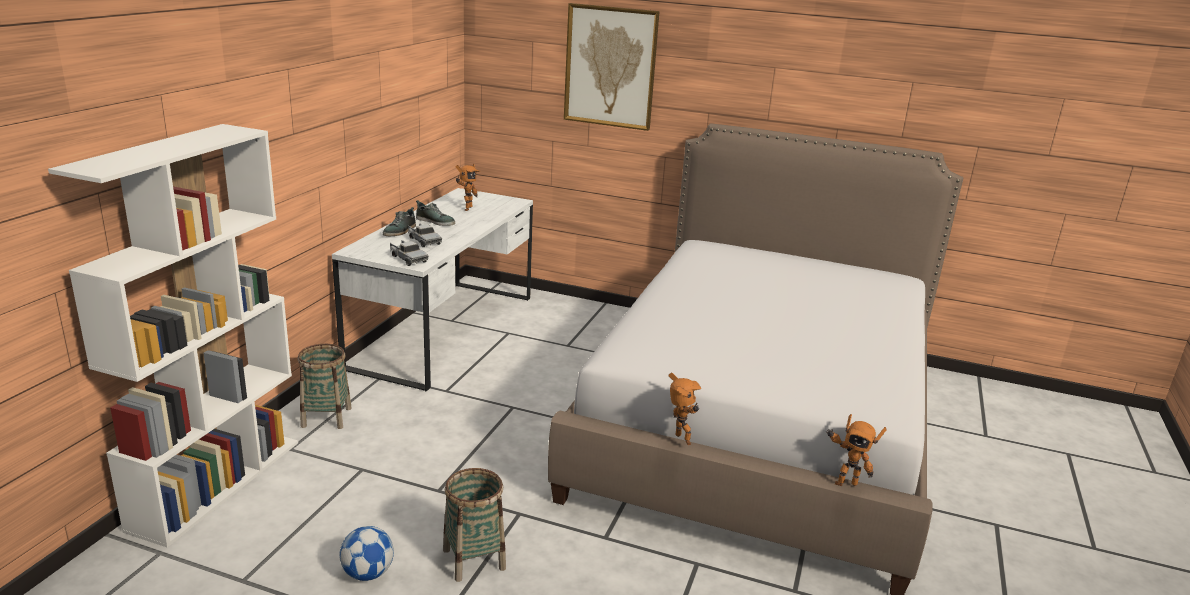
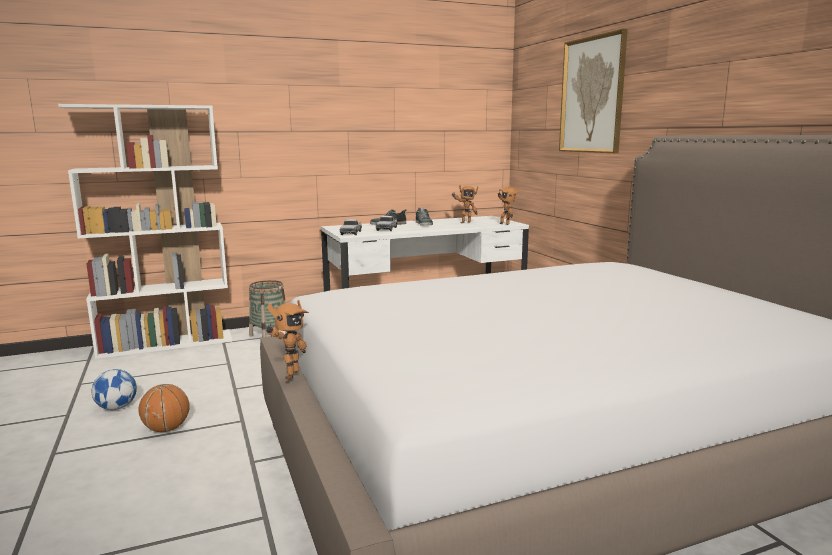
camera: 50 degrees right, 10 degrees down
basket [443,468,506,582] -> basketball [138,384,190,432]
toy robot [826,414,887,486] -> toy robot moved to [498,185,519,225]

